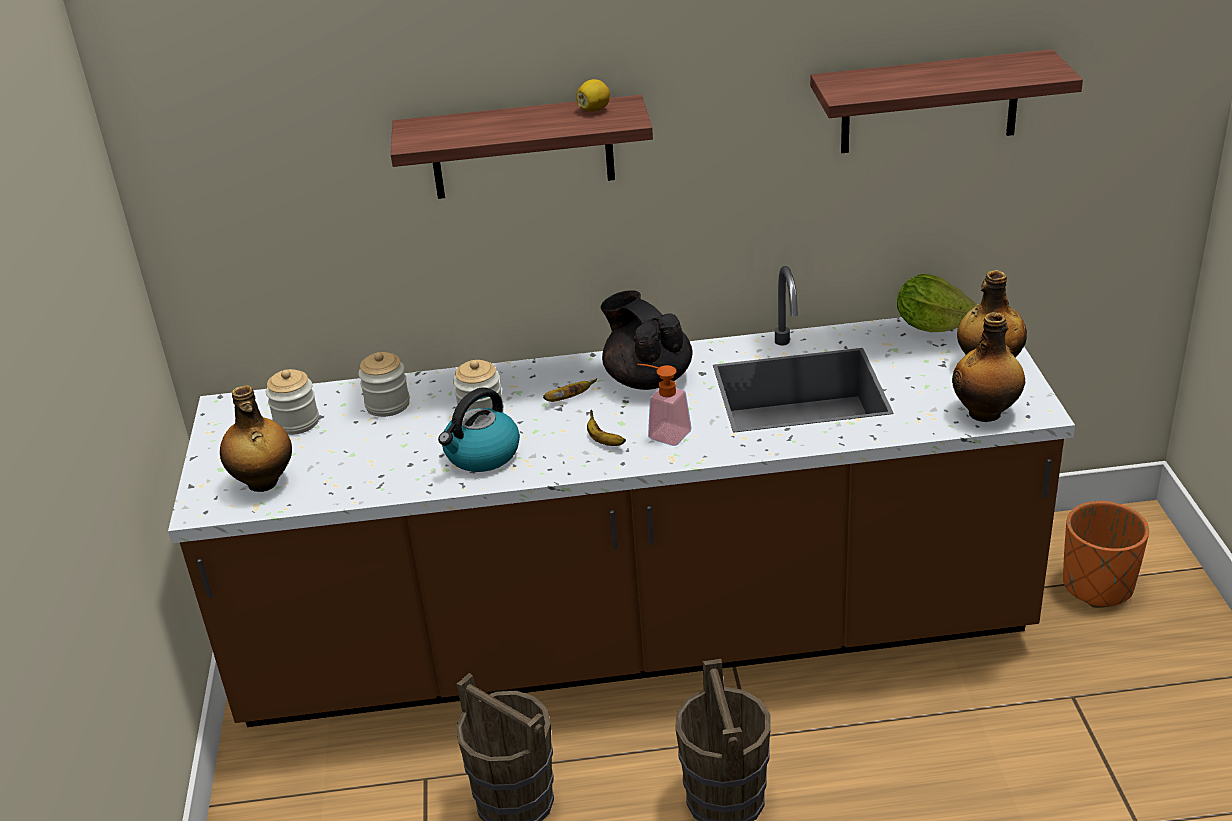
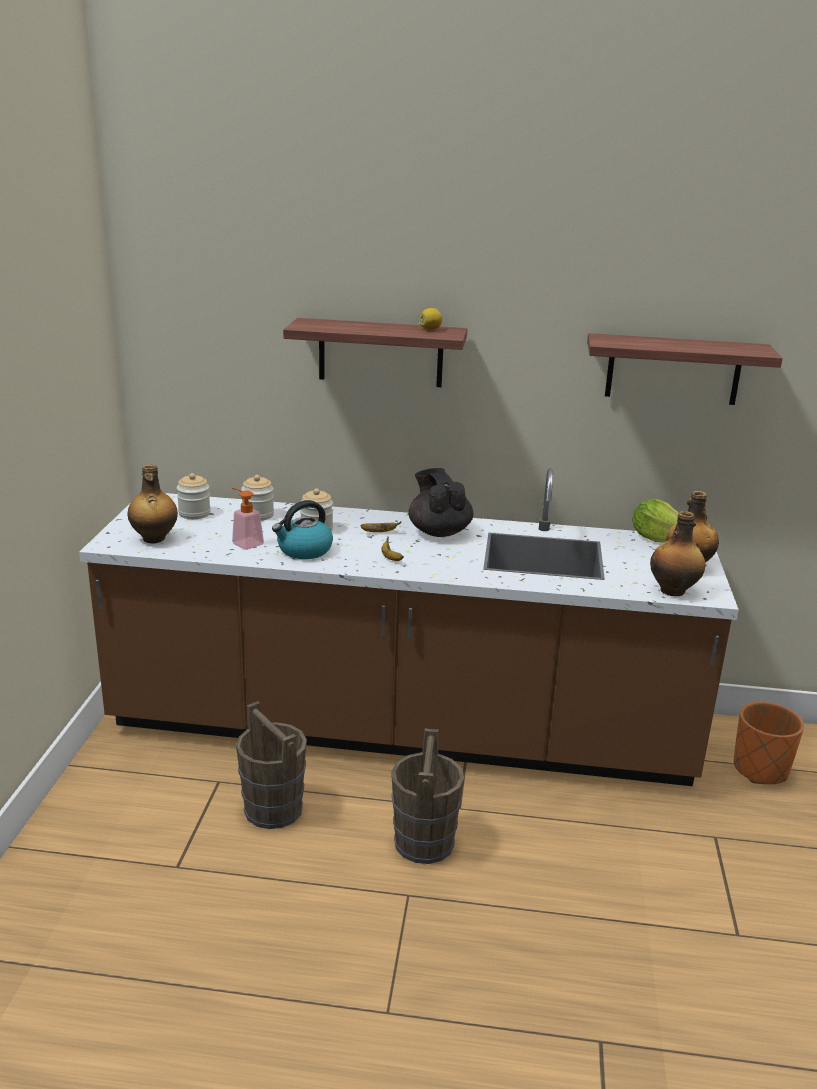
camera: 10 degrees right, 10 degrees down
soap dispenser [637,364,692,446] -> soap dispenser moved to [232,488,264,550]

